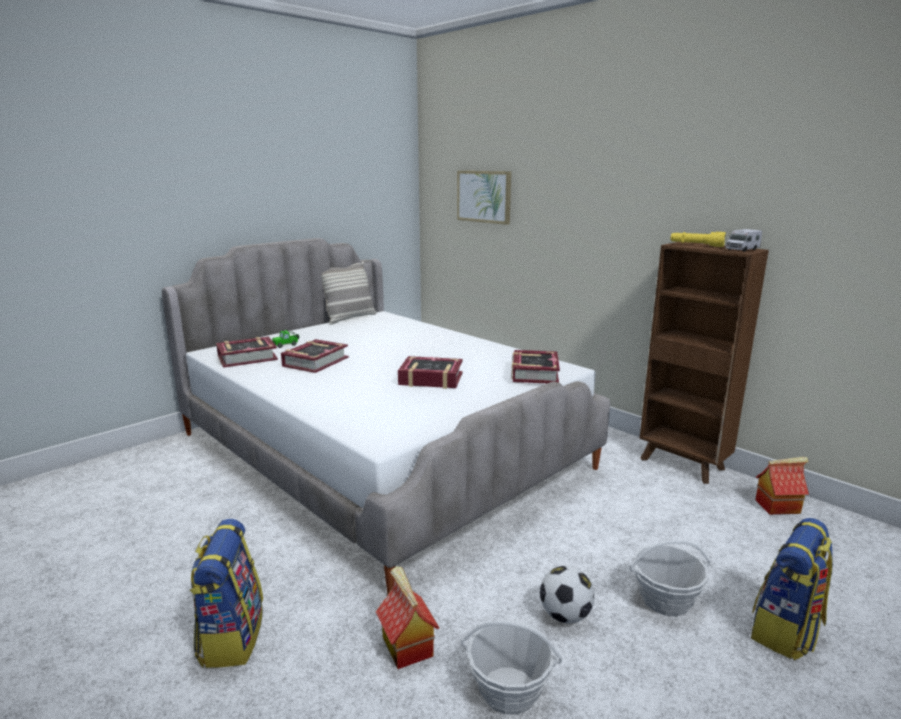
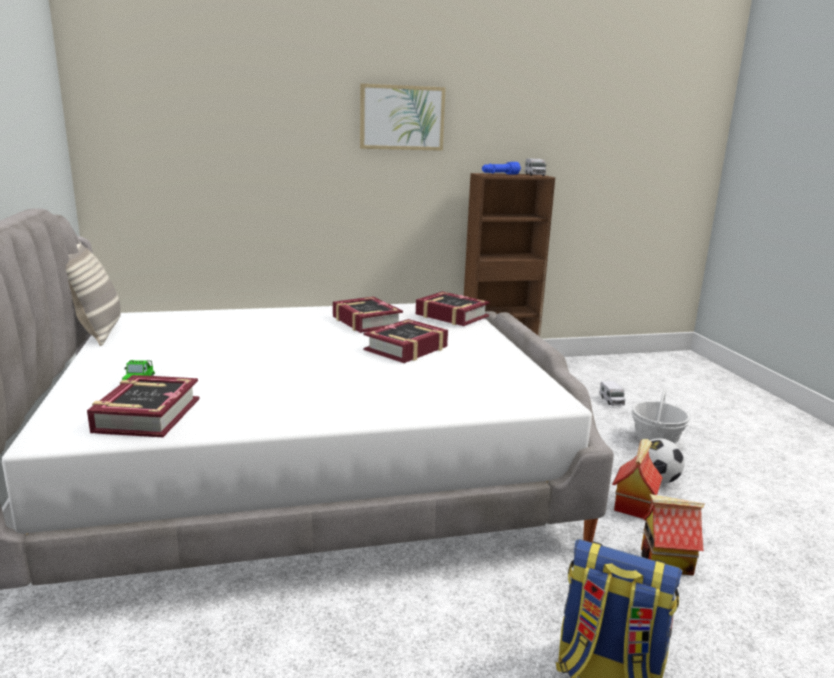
camera: 60 degrees left, 0 degrees up
book [281,339,349,373] -> book moved to [333,297,403,333]
picture [457,171,511,225] -> picture moved to [360,84,446,151]
basket [461,620,563,714] -> none
yellow flashlight [671,232,726,247] -> blue flashlight [482,162,521,175]
backpack [751,518,833,660] -> none
toy house [755,457,809,515] -> toy house moved to [612,439,662,519]
none -> toy truck [599,381,625,406]

